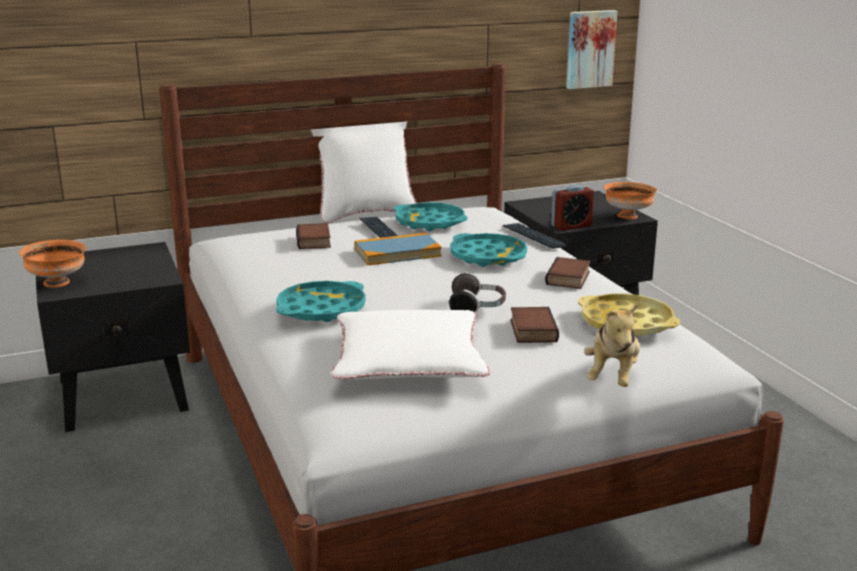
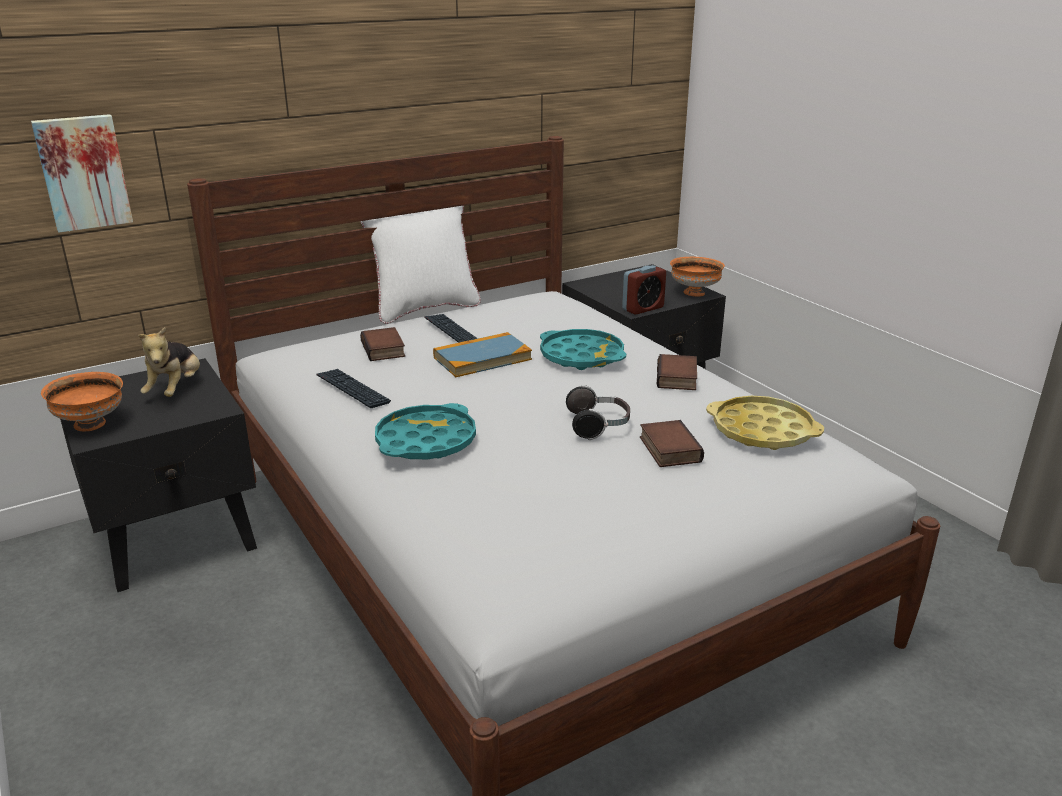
camera: 10 degrees left, 5 degrees up
white pillow [331,310,491,379] -> none
turquoise tray [394,202,468,231] -> none
keyboard [503,223,567,249] -> keyboard moved to [316,369,391,408]
picture [566,10,617,89] -> picture moved to [31,114,133,232]
plush toy [584,304,640,387] -> plush toy moved to [138,327,200,397]

